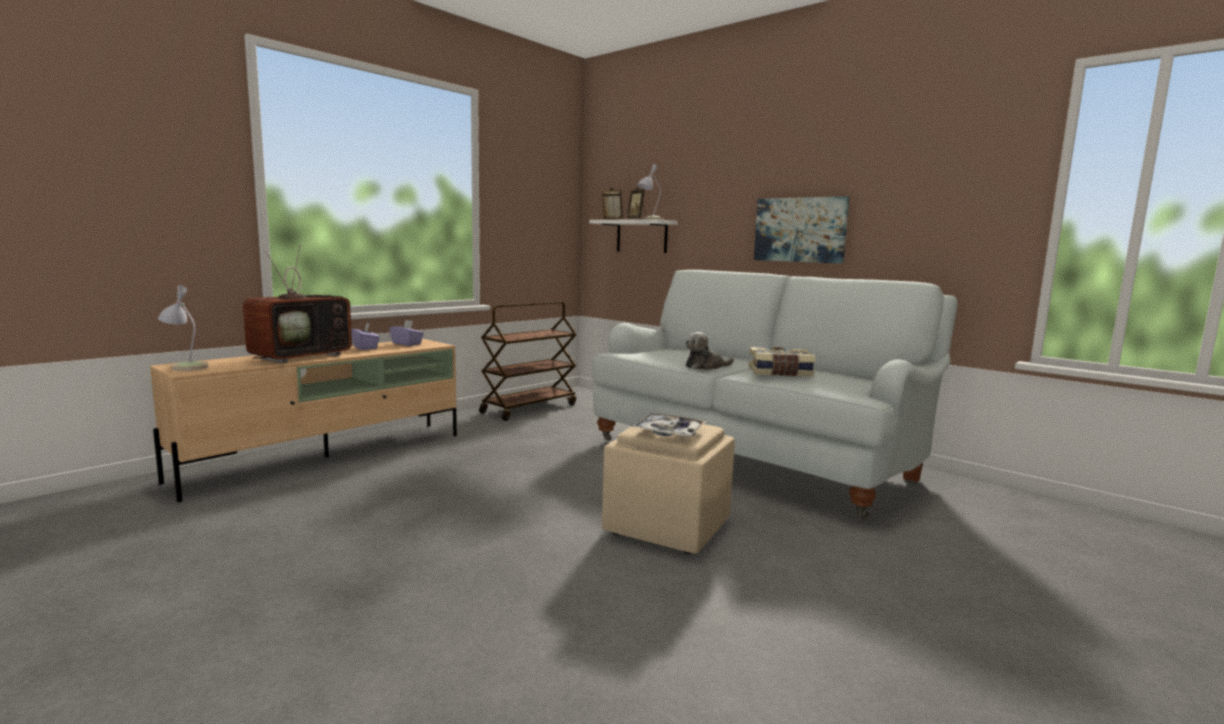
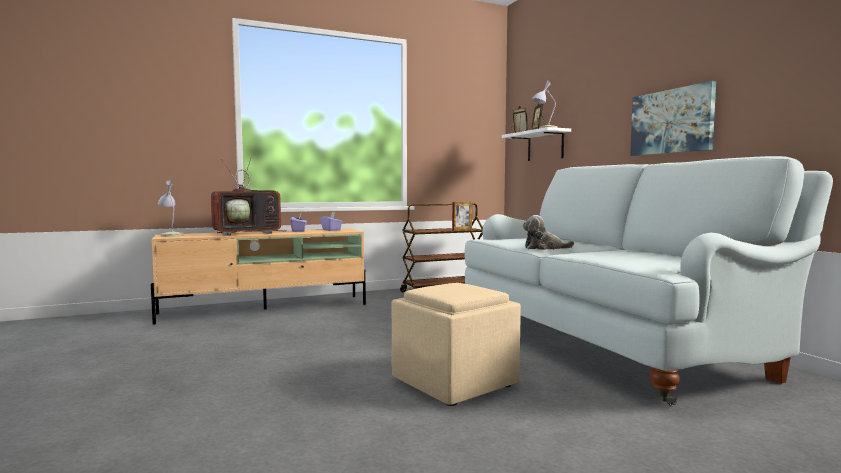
camera: 25 degrees right, 5 degrees down
tray [632,413,707,437] -> none
book [749,347,816,377] -> none
none -> picture frame [452,202,472,231]

